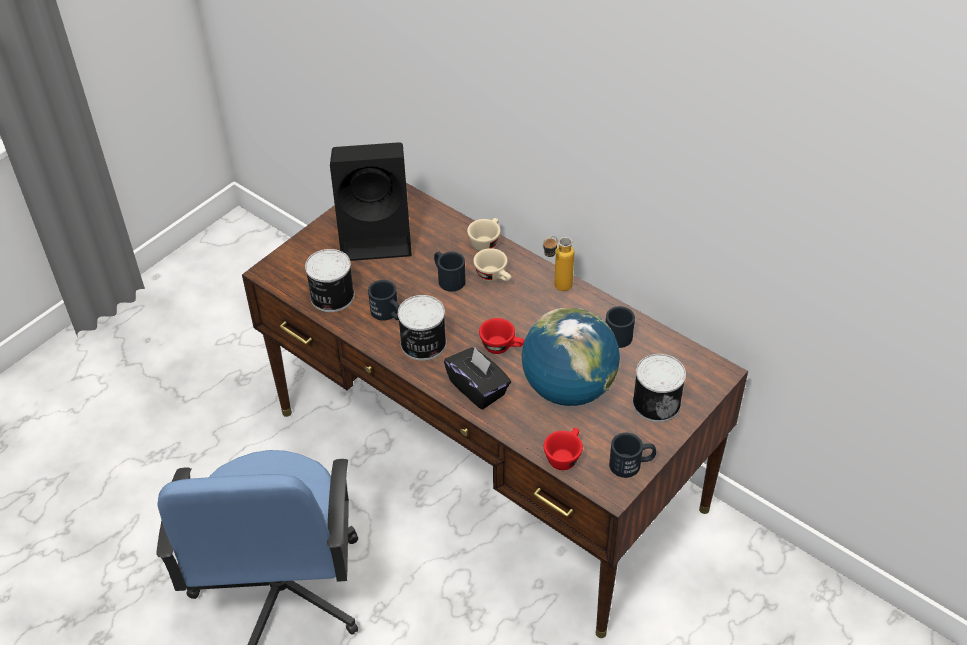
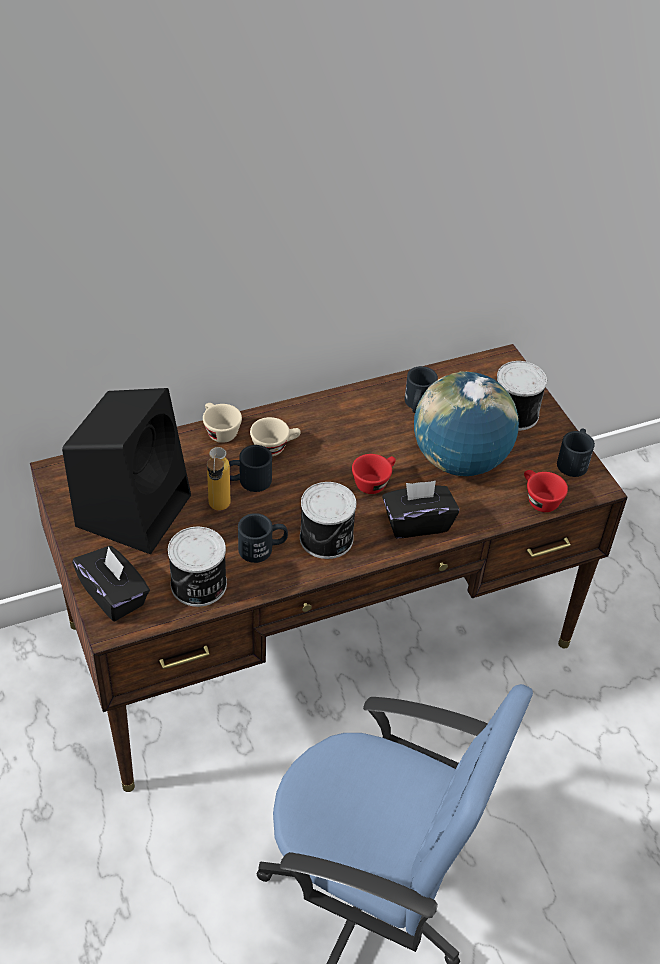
camera: 65 degrees left, 0 degrees up
bottle [543,236,574,291] -> bottle moved to [207,447,231,510]
none -> black tissue box [72,546,150,621]

